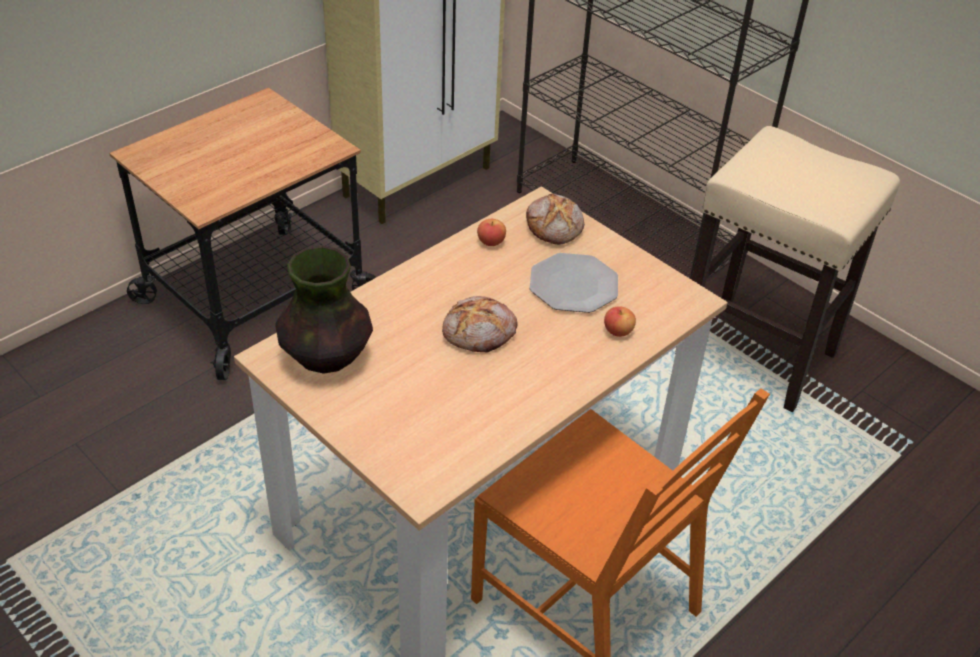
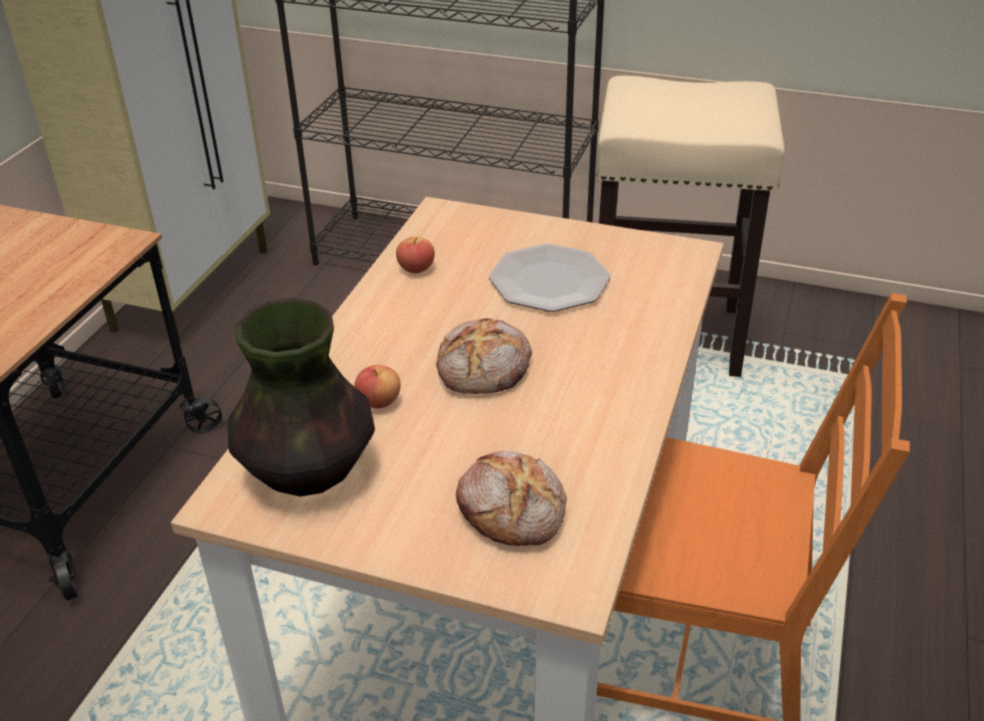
camera: 25 degrees left, 5 degrees down
bread [526,194,584,245] -> bread moved to [456,451,567,546]
apple [604,306,636,337] -> apple moved to [355,365,401,408]

